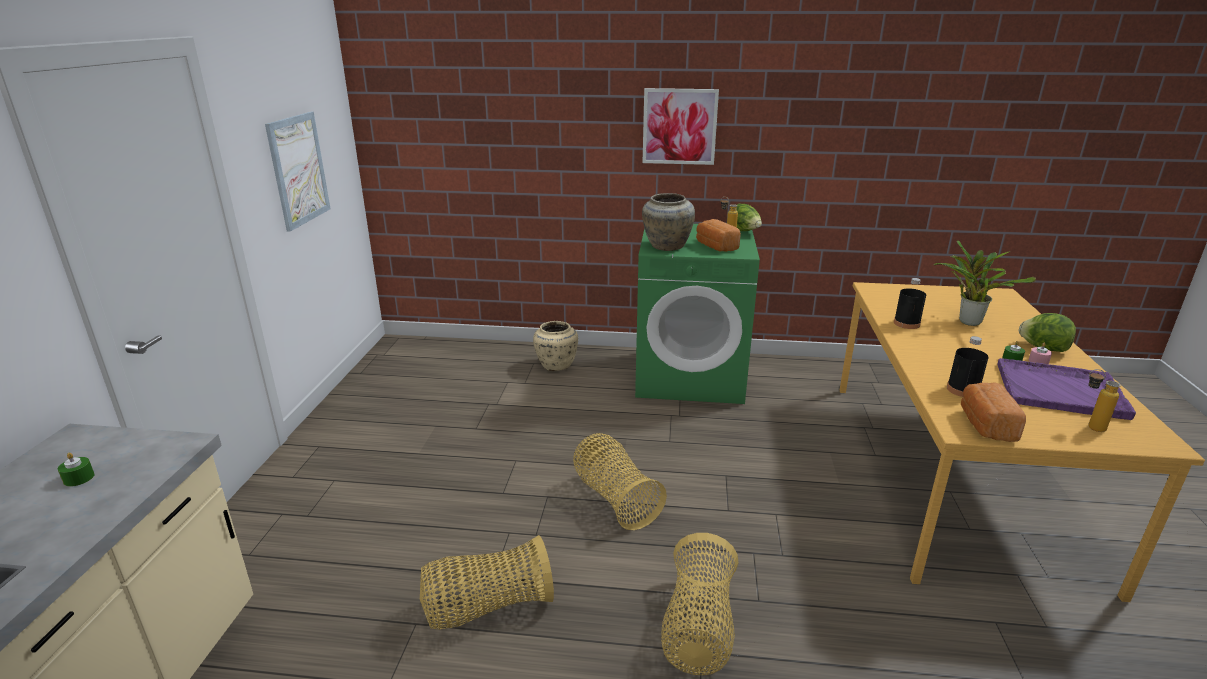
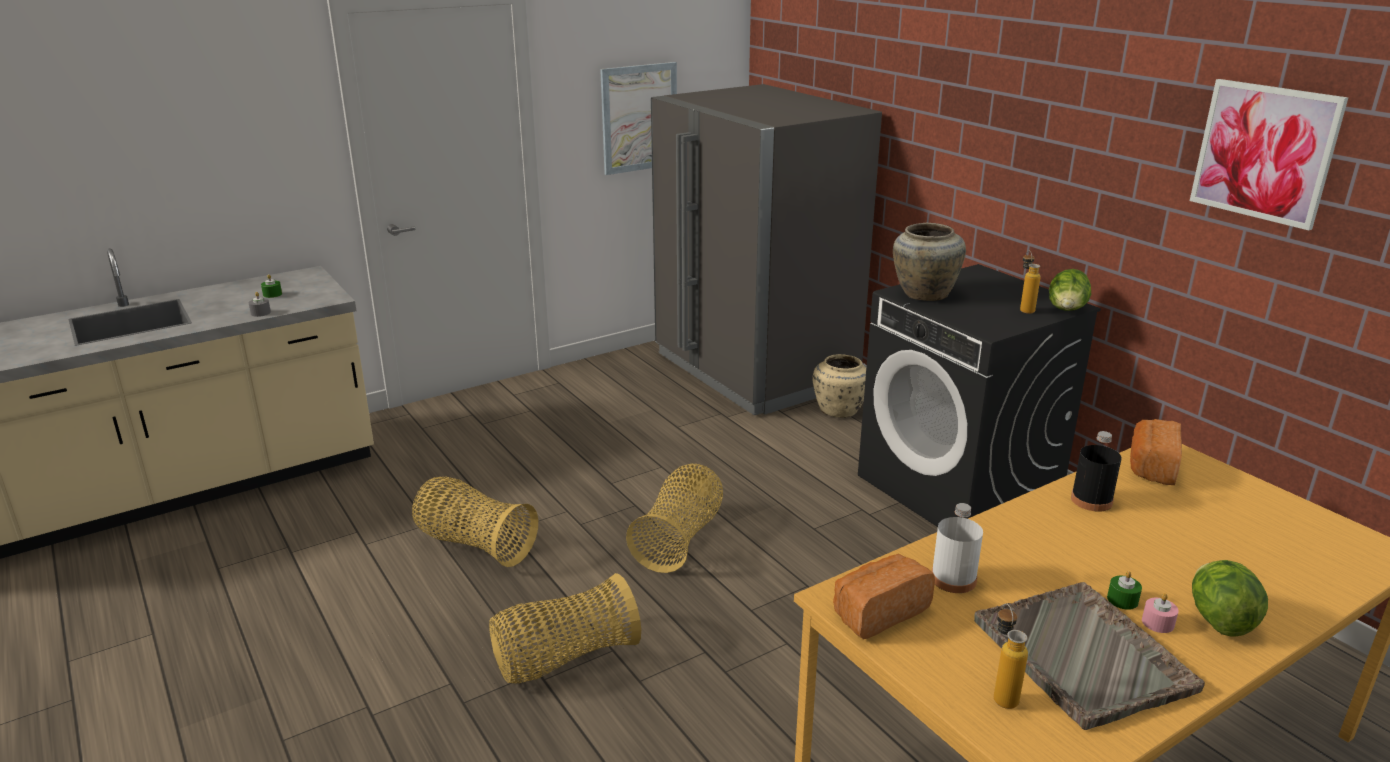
camera: 50 degrees right, 0 degrees up
green washing machine [635,224,760,404] -> black washing machine [858,264,1101,527]
picture [643,88,719,165] -> picture moved to [1190,79,1348,230]
bread [696,219,741,252] -> bread moved to [1130,419,1182,485]
potted plant [934,240,1036,326] -> none
black bottle [947,336,989,397] -> white bottle [931,503,983,593]
purple tray [997,358,1136,420] -> grey tray [974,582,1205,730]
none -> grey candle [249,292,271,317]
none -> grey fridge [651,84,882,415]

